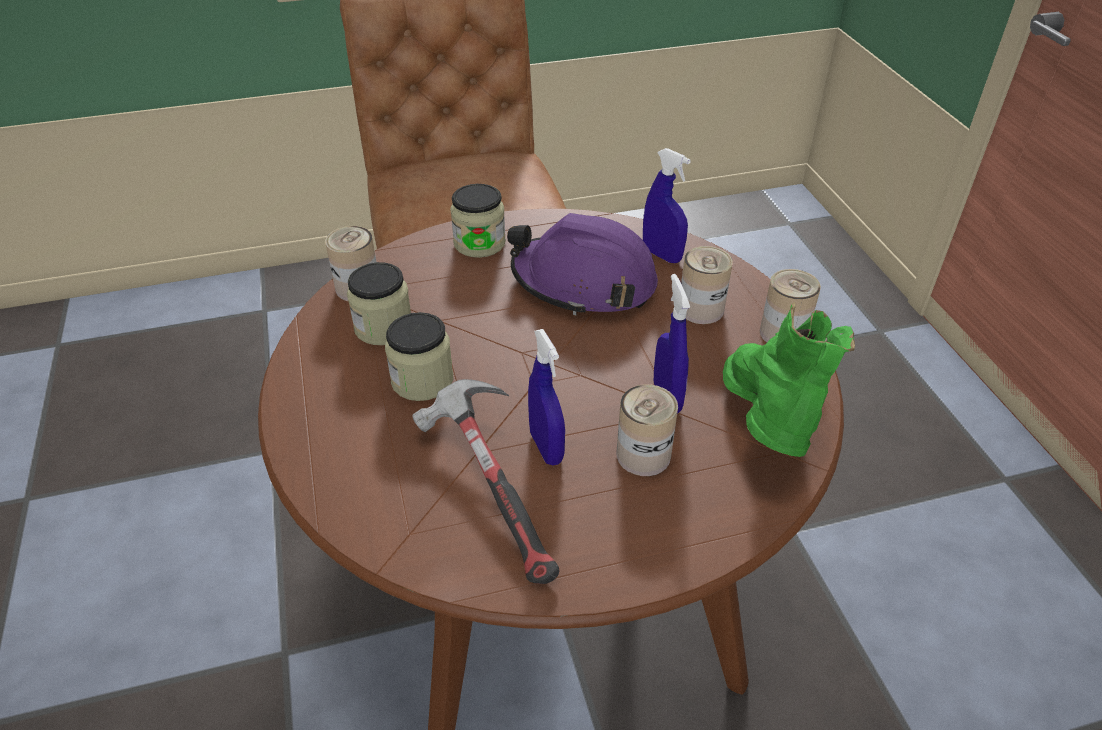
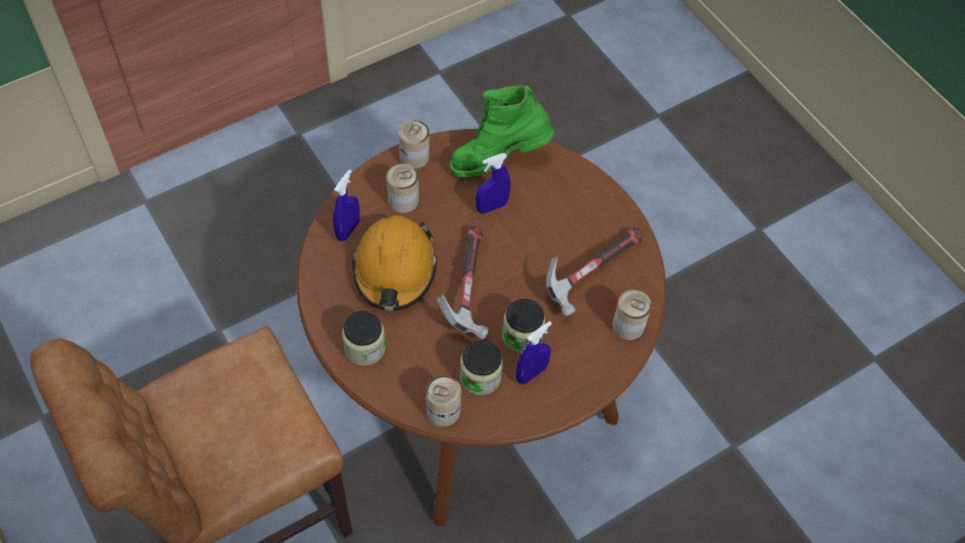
camera: 110 degrees left, 15 degrees up
purple hard hat [507,213,658,315] -> orange hard hat [352,215,437,311]
blue spray bottle [528,329,565,465] -> blue spray bottle moved to [516,321,552,384]
can [616,384,678,476] -> can moved to [612,290,652,340]
none -> hammer [437,226,489,340]

